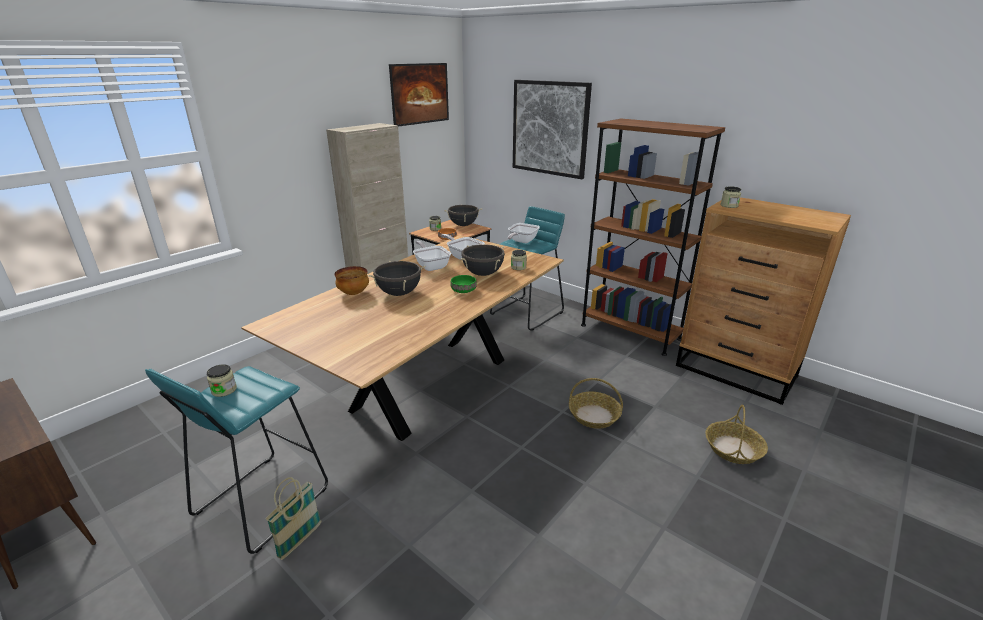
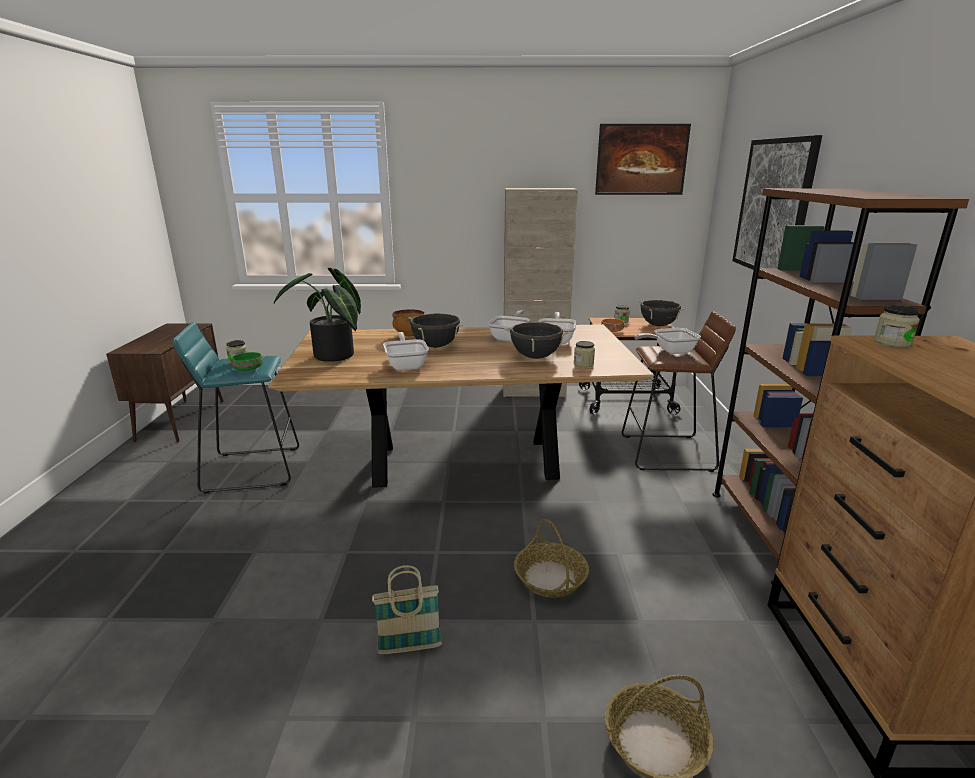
camera: 50 degrees right, 5 degrees down
basket [265,477,321,560] -> basket moved to [372,565,442,655]
green bowl [451,275,477,293] -> green bowl moved to [231,352,263,371]
turquoise stool [490,206,565,331] -> brown stool [622,311,736,472]
none -> potted plant [274,268,361,362]
none -> frying pan [383,332,429,371]

